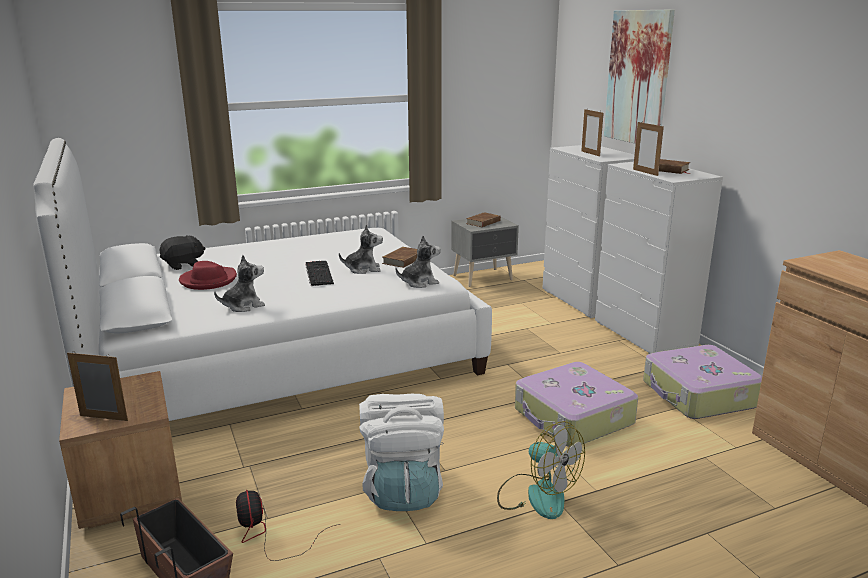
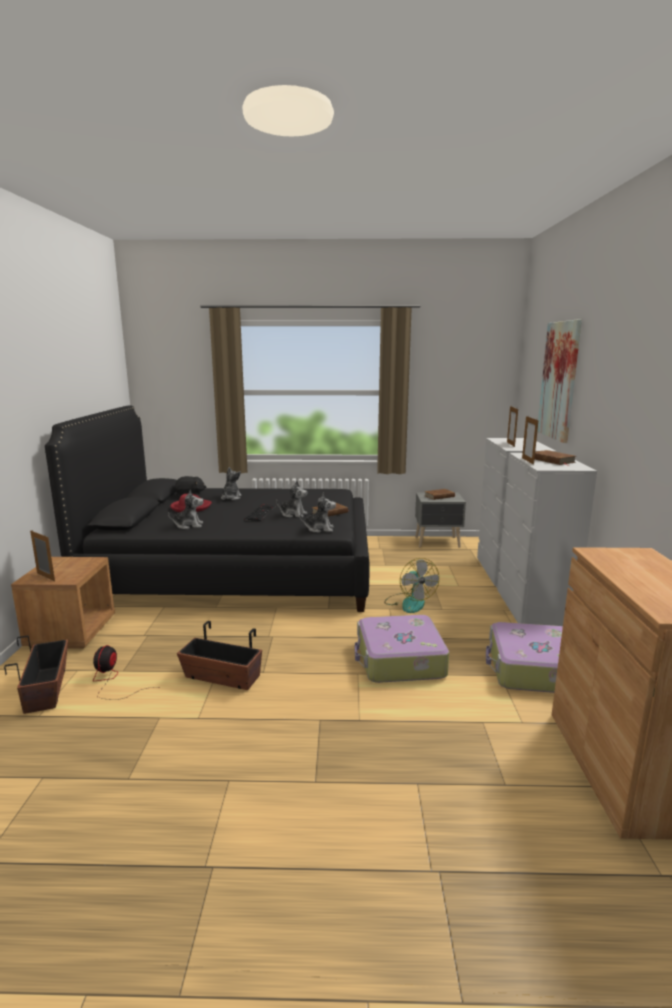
camera: 25 degrees right, 5 degrees down
white bed [33,138,492,421] -> black bed [45,405,369,612]
white backpack [359,394,444,511] -> planter [177,621,262,690]
fan [497,421,585,519] -> fan moved to [384,558,439,613]
none -> plush toy [221,467,241,500]

